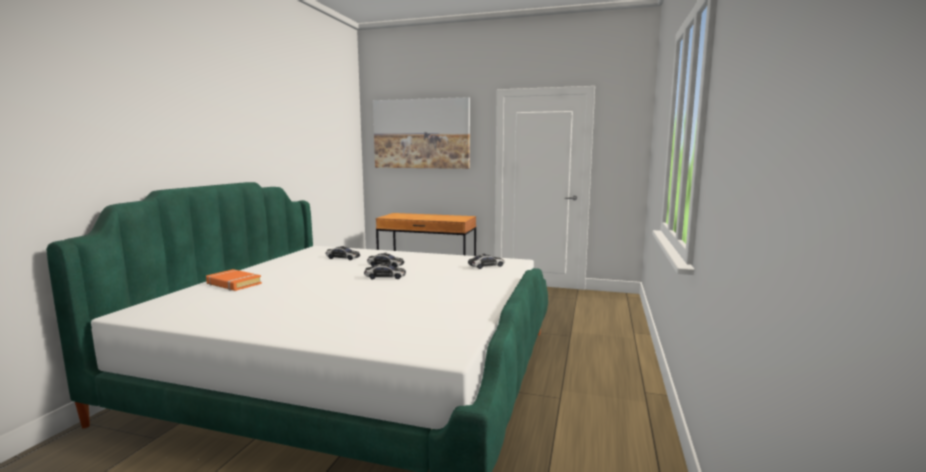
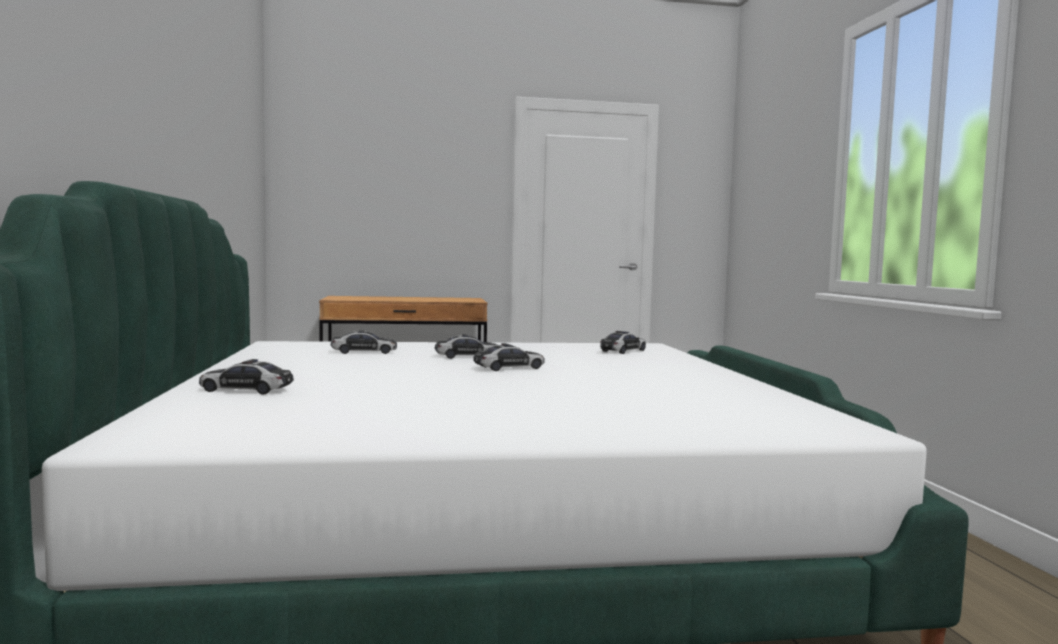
camera: 25 degrees left, 5 degrees down
orange book [206,269,262,291] -> toy car [199,359,294,395]
picture [373,97,470,169] -> none

